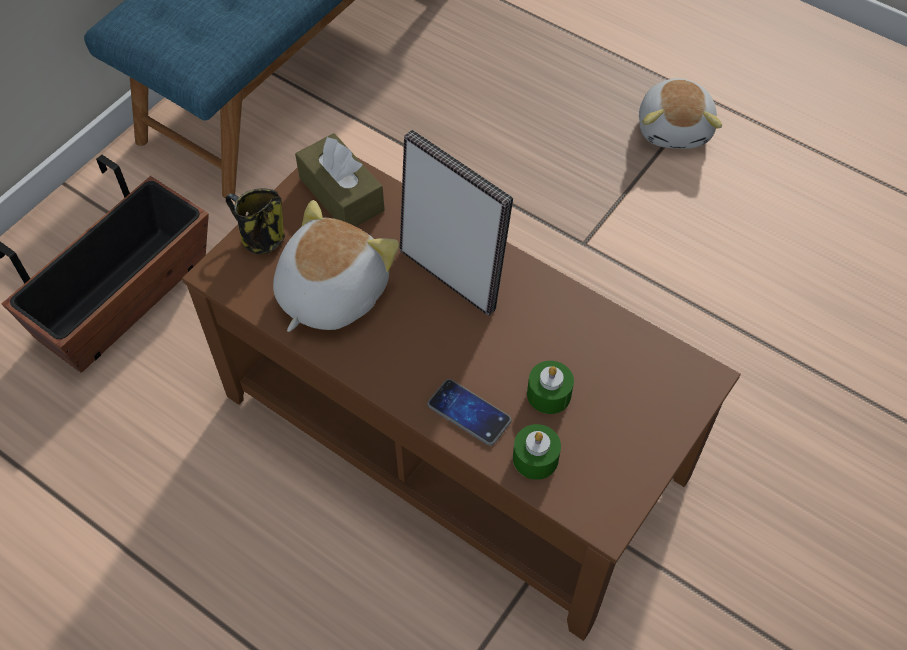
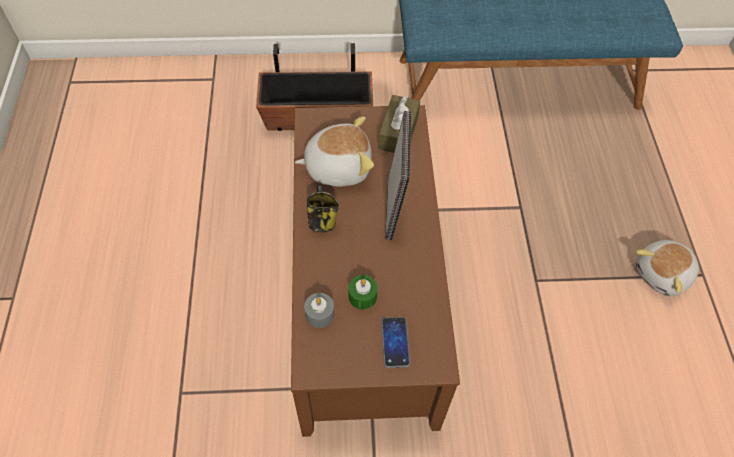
camera: 50 degrees right, 0 degrees up
mug [225,189,285,254] -> mug moved to [307,186,339,232]
phone [427,379,512,446] -> phone moved to [381,317,410,368]
green candle [513,424,561,480] -> grey candle [304,293,334,328]

